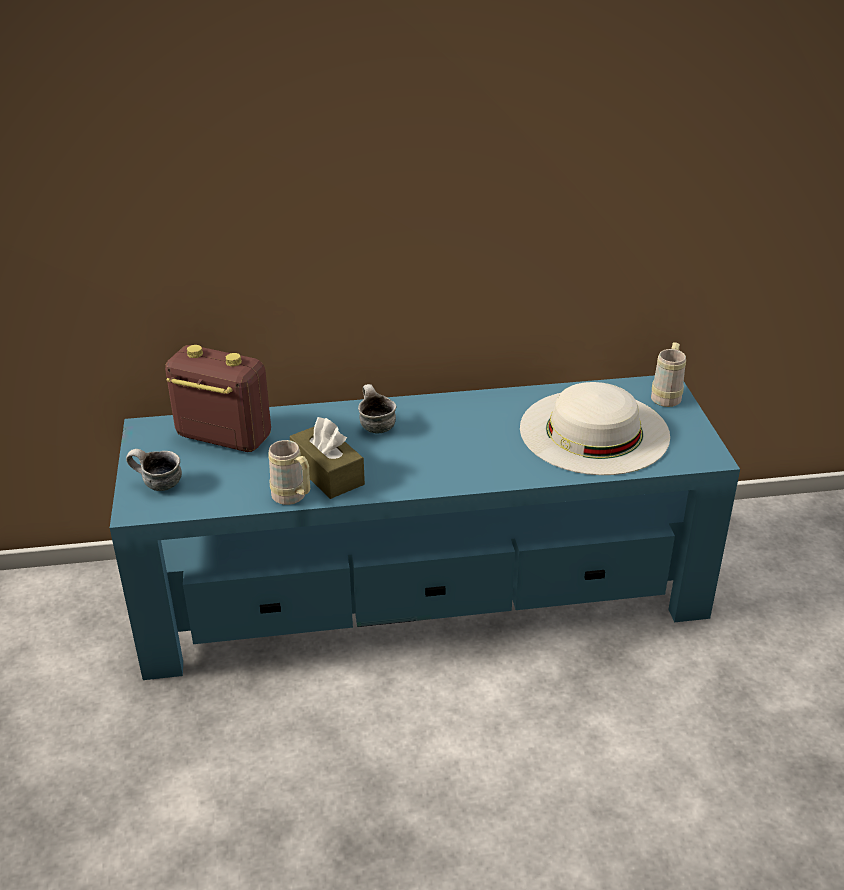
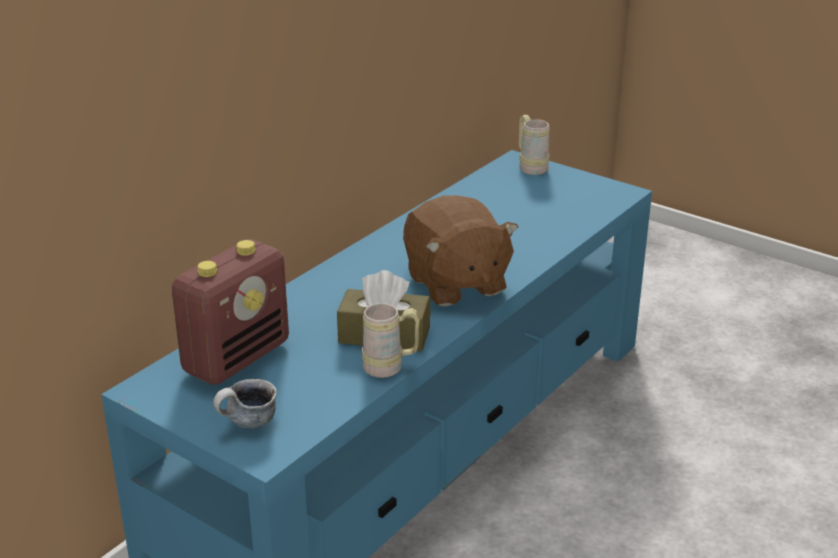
camera: 45 degrees left, 5 degrees down
radio [165,345,271,452] -> radio turned 150 degrees clockwise [171,239,289,385]
mug [358,384,397,434] -> none
white hat [520,382,670,475] -> none
none -> brown plush toy [403,195,518,307]

